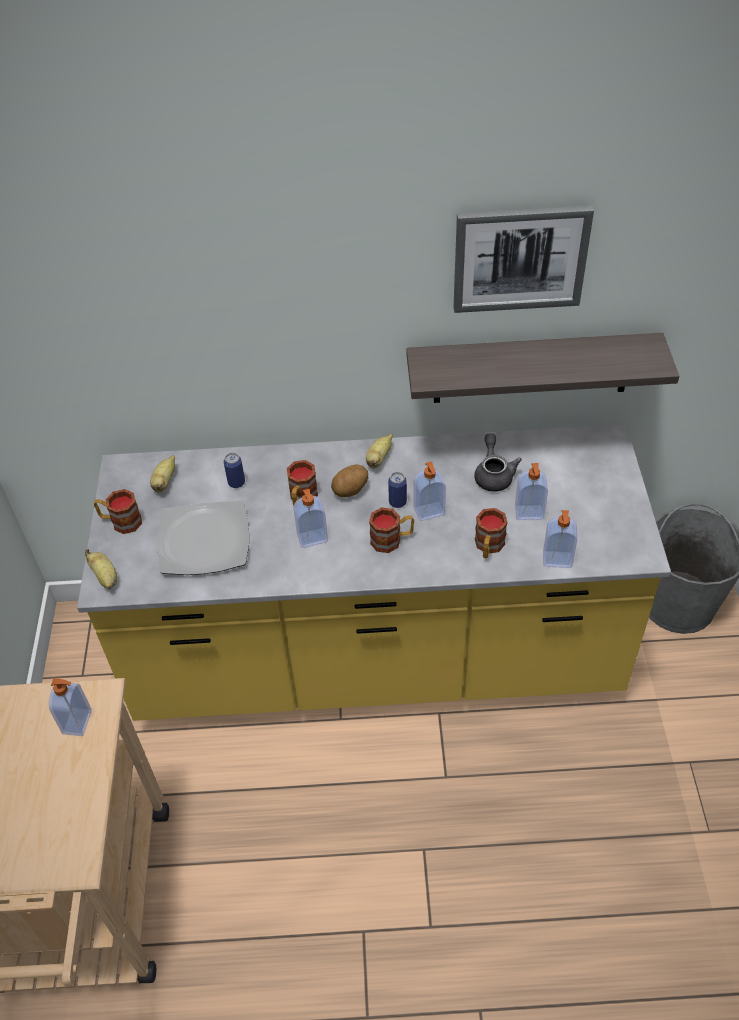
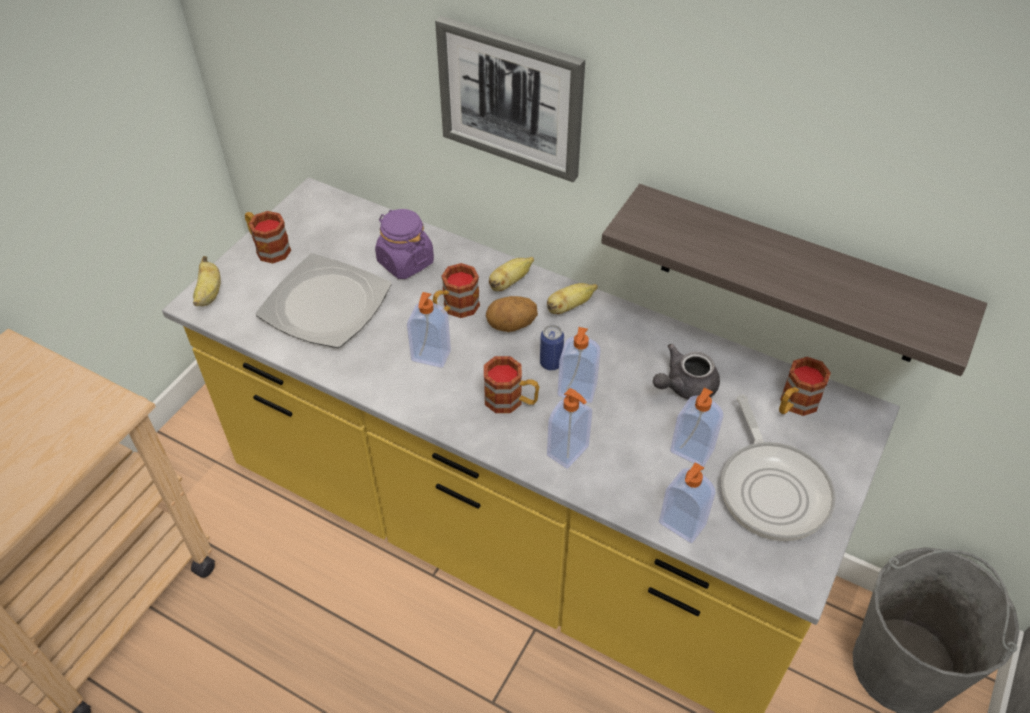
camera: 30 degrees right, 0 degrees up
soap dispenser [49,678,92,736] -> soap dispenser moved to [547,388,592,469]
banana [150,455,175,493] -> banana moved to [489,257,534,291]
can [224,453,245,488] -> purple jar [375,209,434,279]
picture [454,205,594,313] -> picture moved to [435,16,585,182]
grey teapot [474,433,522,492] -> grey teapot turned 150 degrees counterclockwise [653,344,720,399]
mug [475,508,508,558] -> mug moved to [779,357,831,416]
none -> frying pan [721,395,836,541]

